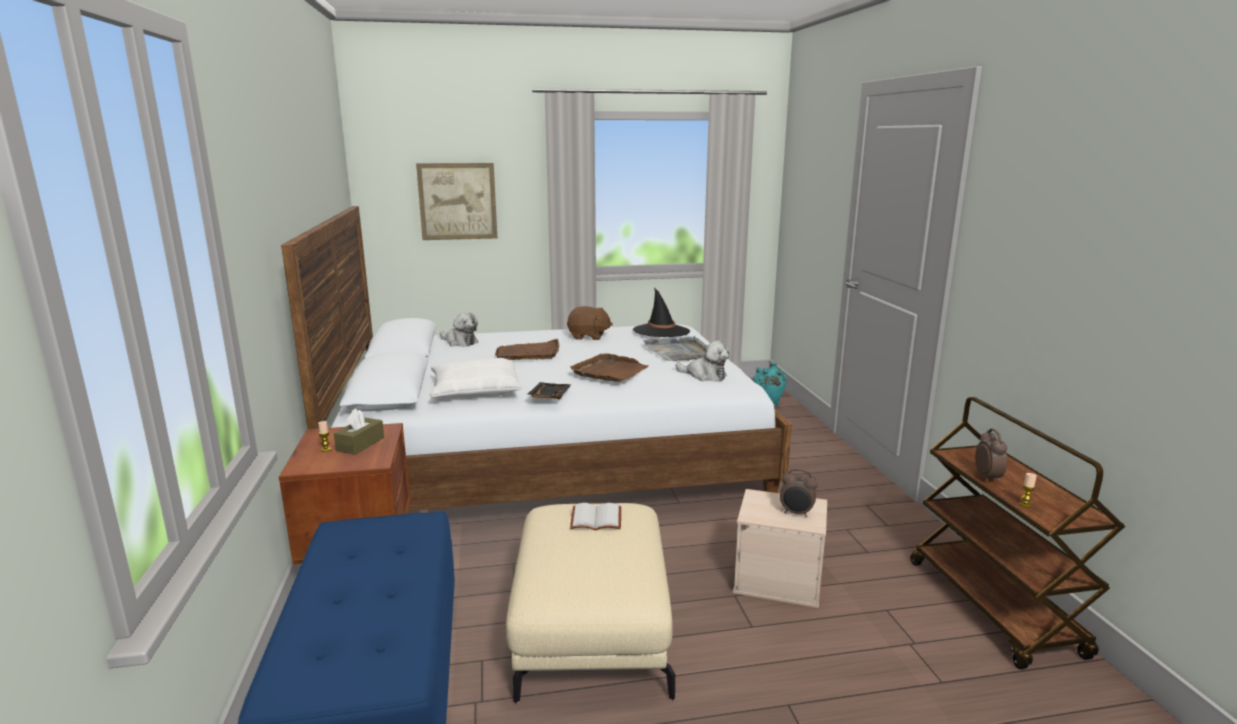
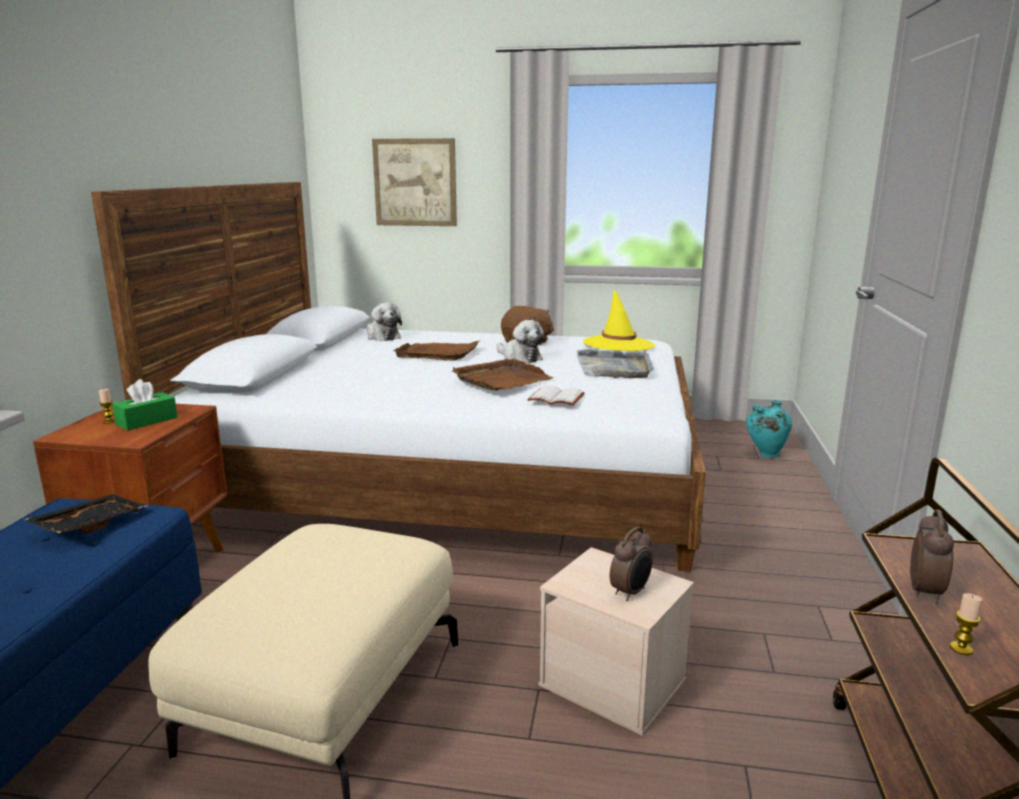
camera: 20 degrees right, 0 degrees up
brown tissue box [334,408,384,455] -> green tissue box [112,379,178,430]
white pillow [430,358,521,397] -> none
black tray [526,382,572,400] -> black tray moved to [23,494,147,534]
white book [570,503,621,530] -> white book moved to [527,385,585,406]
black hat [633,288,690,337] -> yellow hat [583,290,655,351]
plush toy [676,340,729,381] -> plush toy moved to [496,320,544,363]
alarm clock [780,469,818,517] -> alarm clock turned 90 degrees counterclockwise [610,527,652,601]

